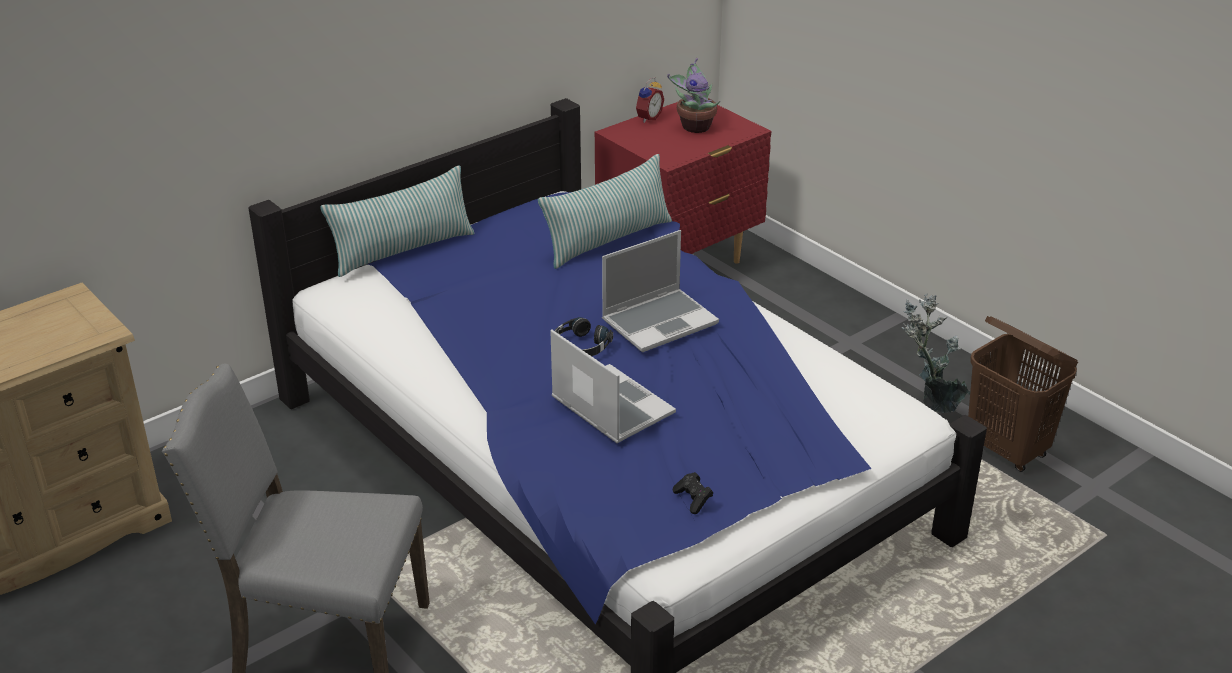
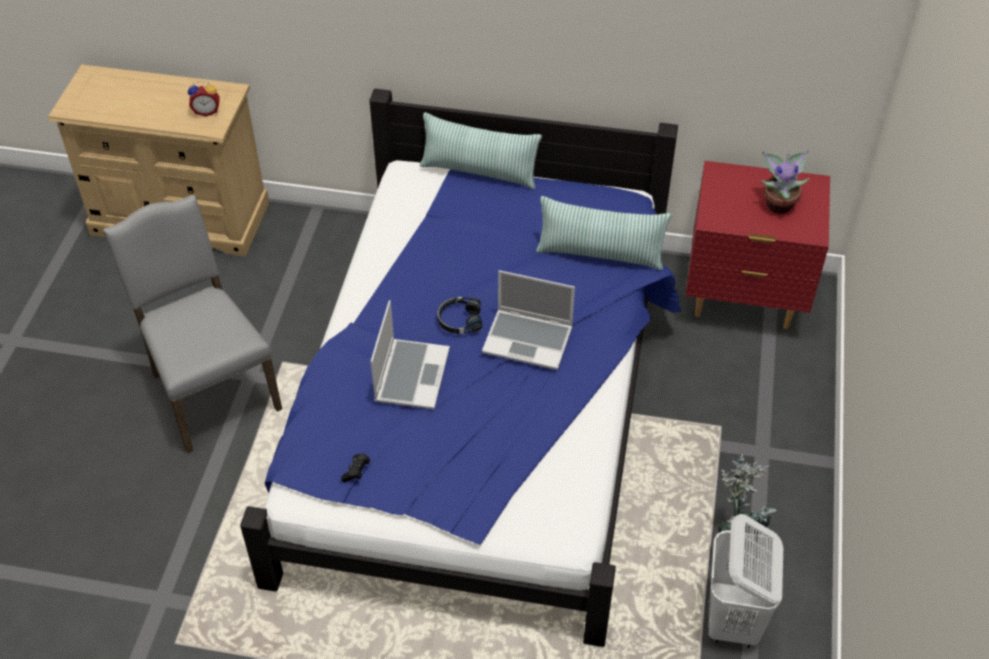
camera: 50 degrees right, 15 degrees up
alarm clock [636,77,664,123] -> alarm clock moved to [188,81,220,117]
brown laundry basket [968,316,1078,472] -> white laundry basket [709,514,783,648]

